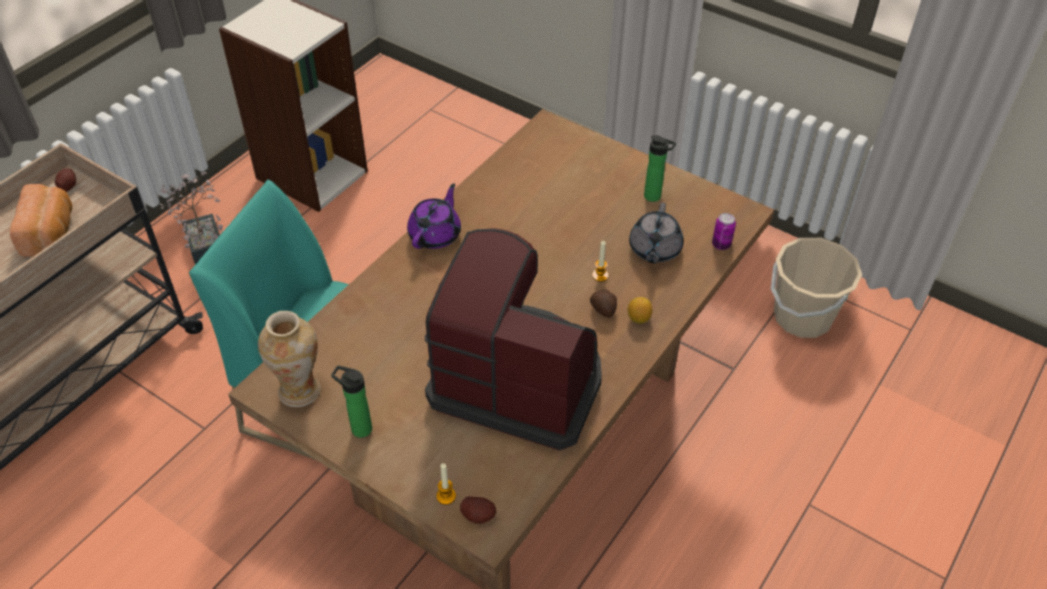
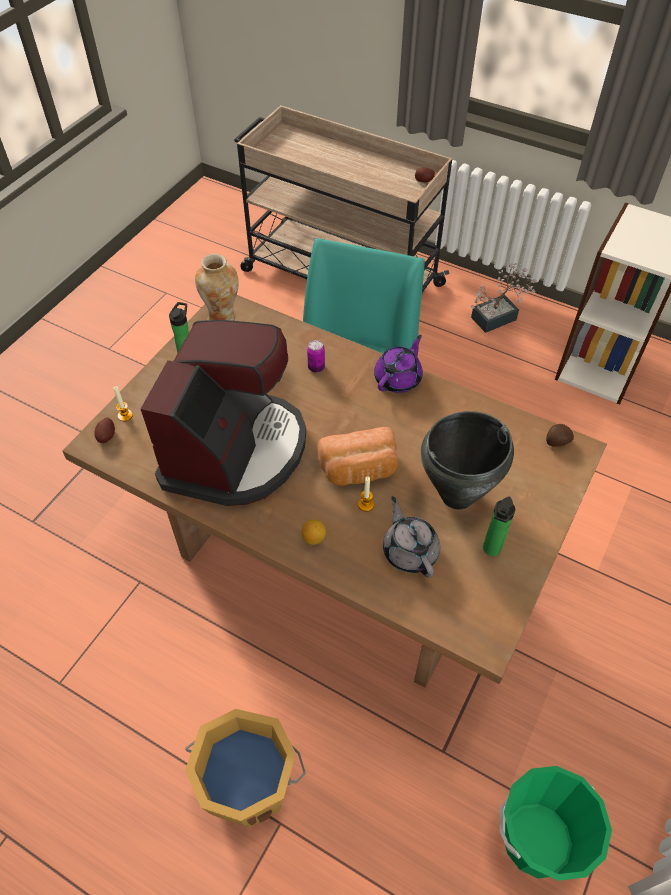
camera: 85 degrees right, 5 degrees up
bread [10,184,72,257] -> bread moved to [317,427,398,486]
purple teapot [407,184,461,249] -> purple teapot turned 75 degrees counterclockwise [374,335,423,393]
potato [590,290,617,317] -> potato moved to [546,424,574,447]
grey teapot [629,203,684,263] -> grey teapot turned 60 degrees clockwise [383,496,440,578]
can [712,213,736,250] -> can moved to [307,340,325,373]
beige bucket [771,238,862,338] -> green bucket [500,766,612,881]
none -> orange bucket [185,709,306,828]
none -> black cooking pot [421,411,514,509]

